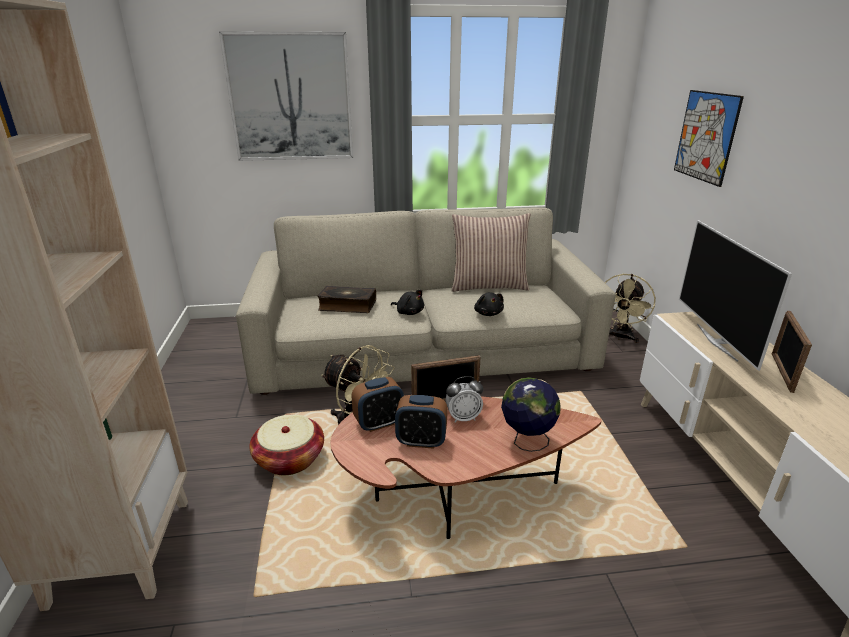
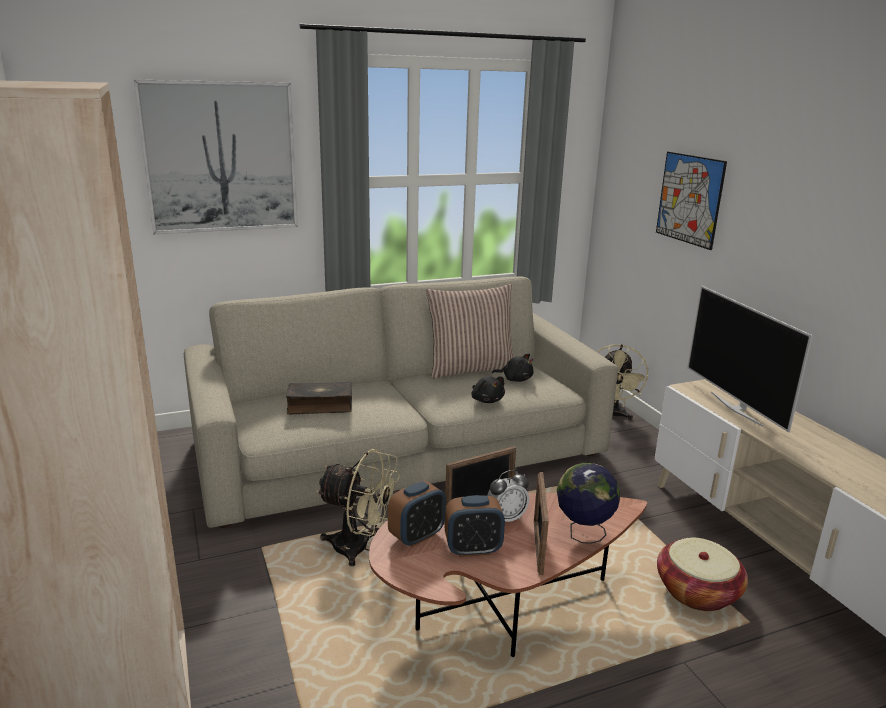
camera: 15 degrees left, 5 degrees down
basket [249,414,324,475] -> basket moved to [657,538,748,611]
black plush toy [391,290,424,315] -> black plush toy moved to [492,354,534,382]
picture frame [772,311,812,393] -> picture frame moved to [534,472,549,575]

